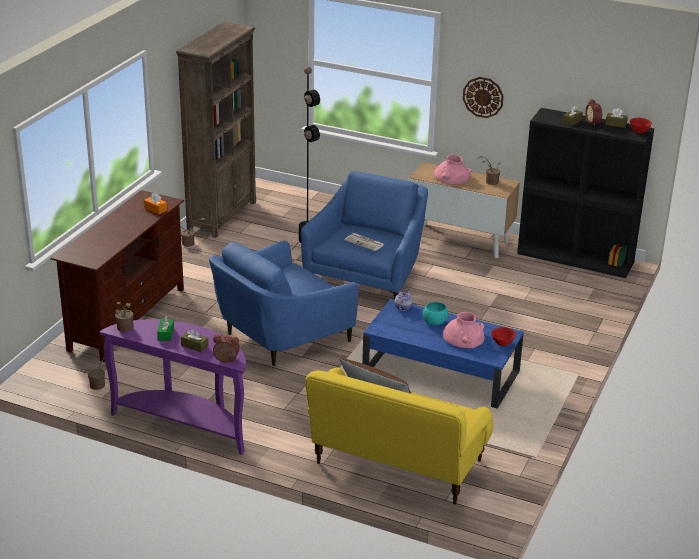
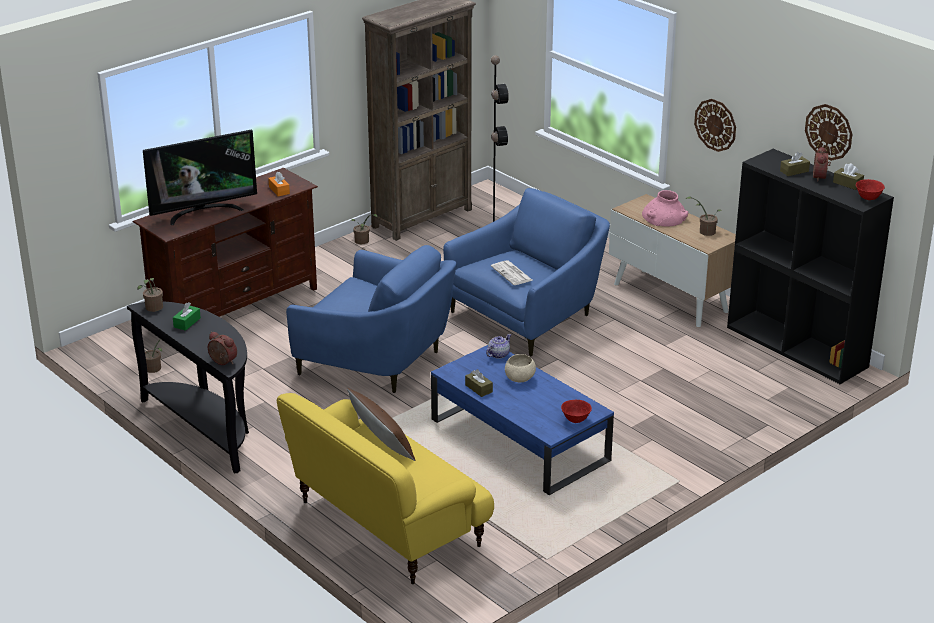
camera: 25 degrees right, 0 degrees up
purple console table [99,319,246,455] -> black console table [127,301,249,473]
brown tissue box [181,329,209,352] -> brown tissue box moved to [465,369,493,397]
blue armchair [209,240,359,366] -> blue armchair turned 135 degrees counterclockwise [286,245,457,393]
turquoise bowl [423,302,448,325] -> beige bowl [505,354,536,382]
pink vase [443,312,485,348] -> none
none -> television [143,130,257,225]
none -> wall clock [805,104,852,161]

